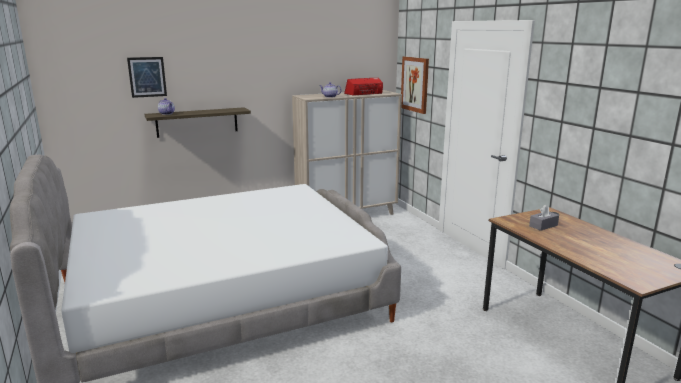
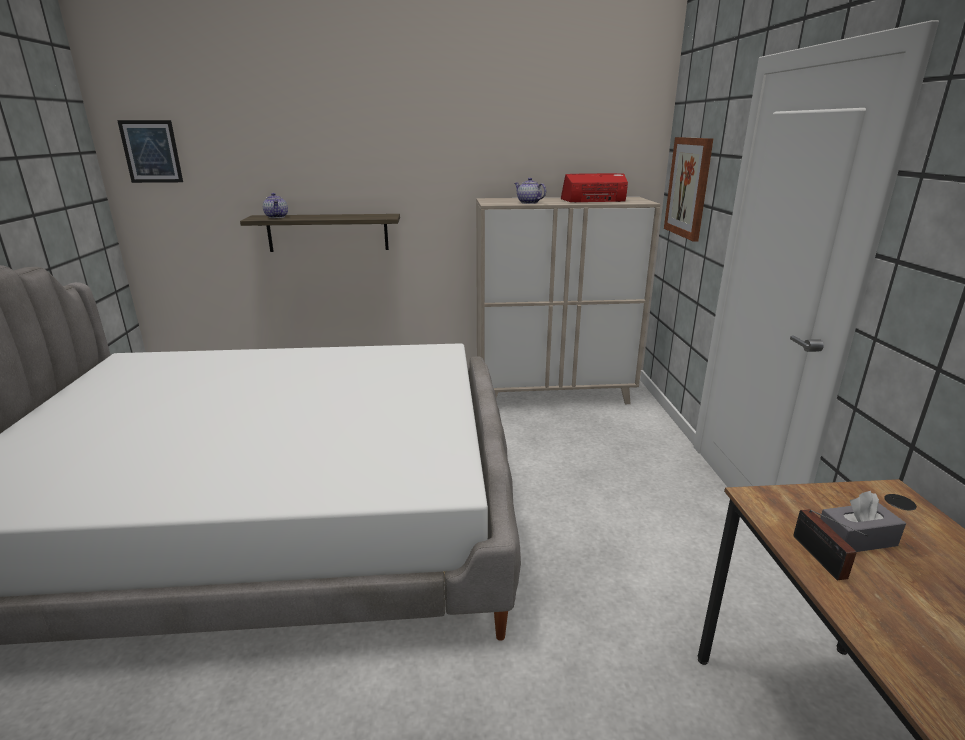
camera: 20 degrees right, 5 degrees up
picture [127,57,167,98] -> picture moved to [117,120,183,183]
none -> radio [793,509,868,580]

